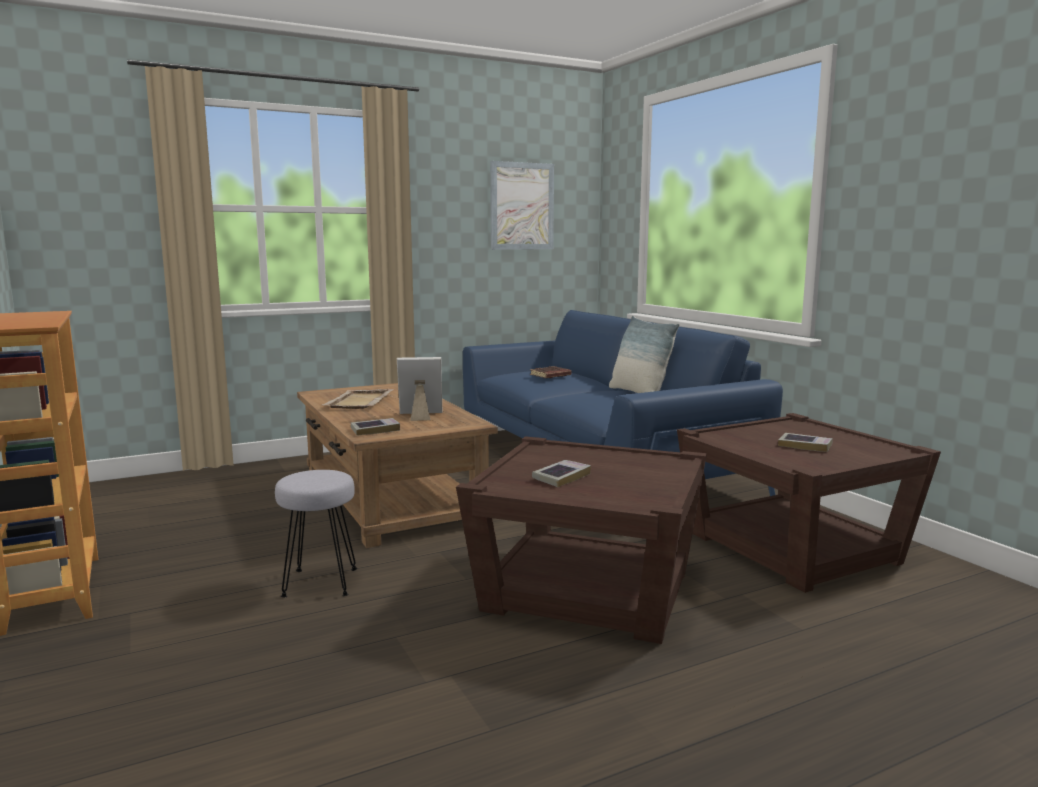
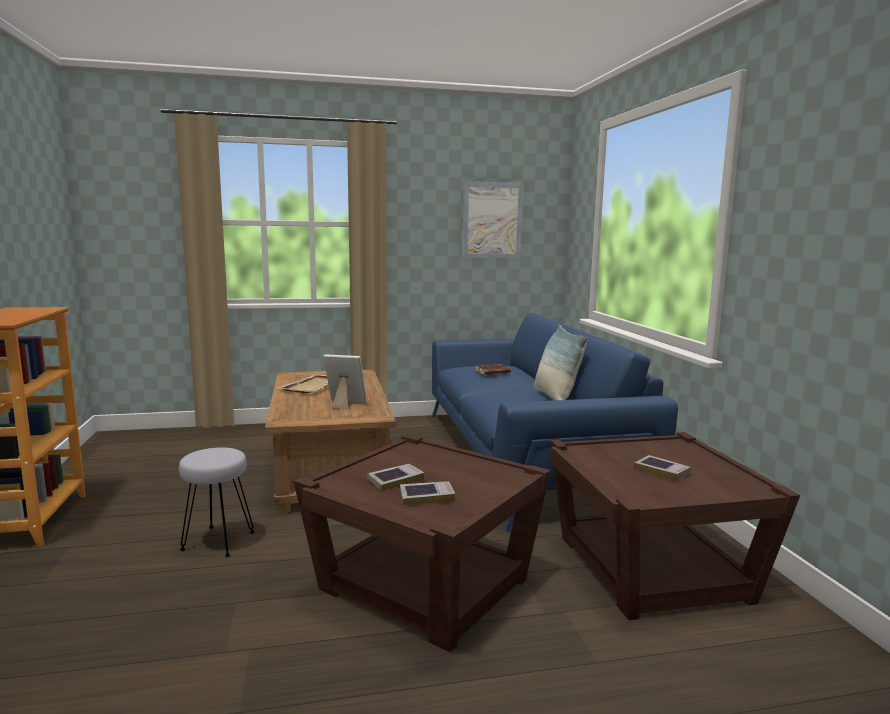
camera: 15 degrees right, 0 degrees up
book [351,418,400,436] -> book moved to [400,481,455,505]

